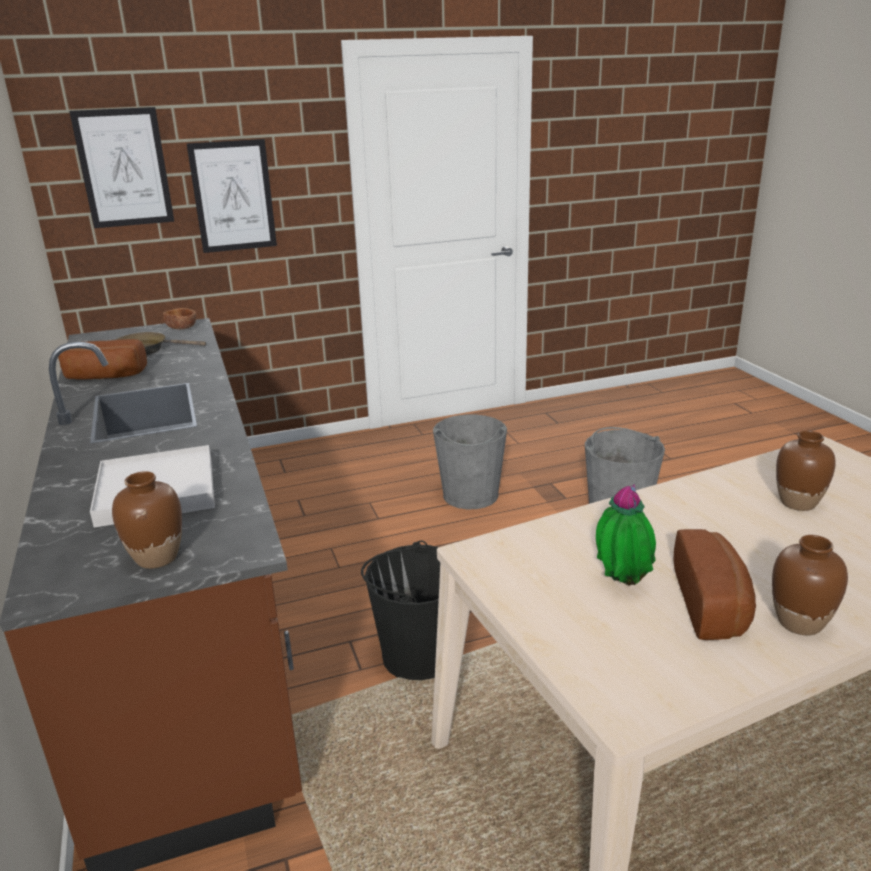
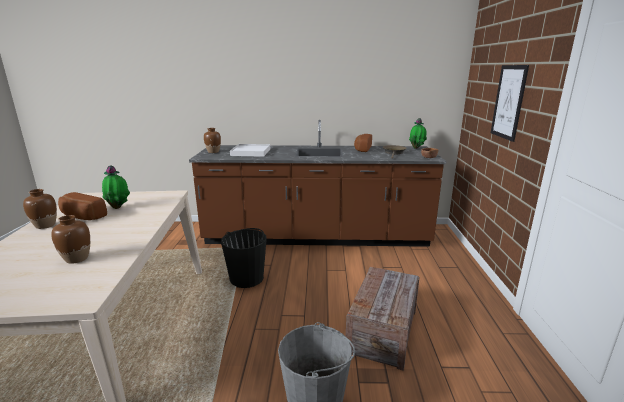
camera: 110 degrees right, 5 degrees down
picture [69,107,174,228] -> none
grey bucket [433,414,507,509] -> crate [346,267,420,371]
none -> potted plant [409,118,427,149]

